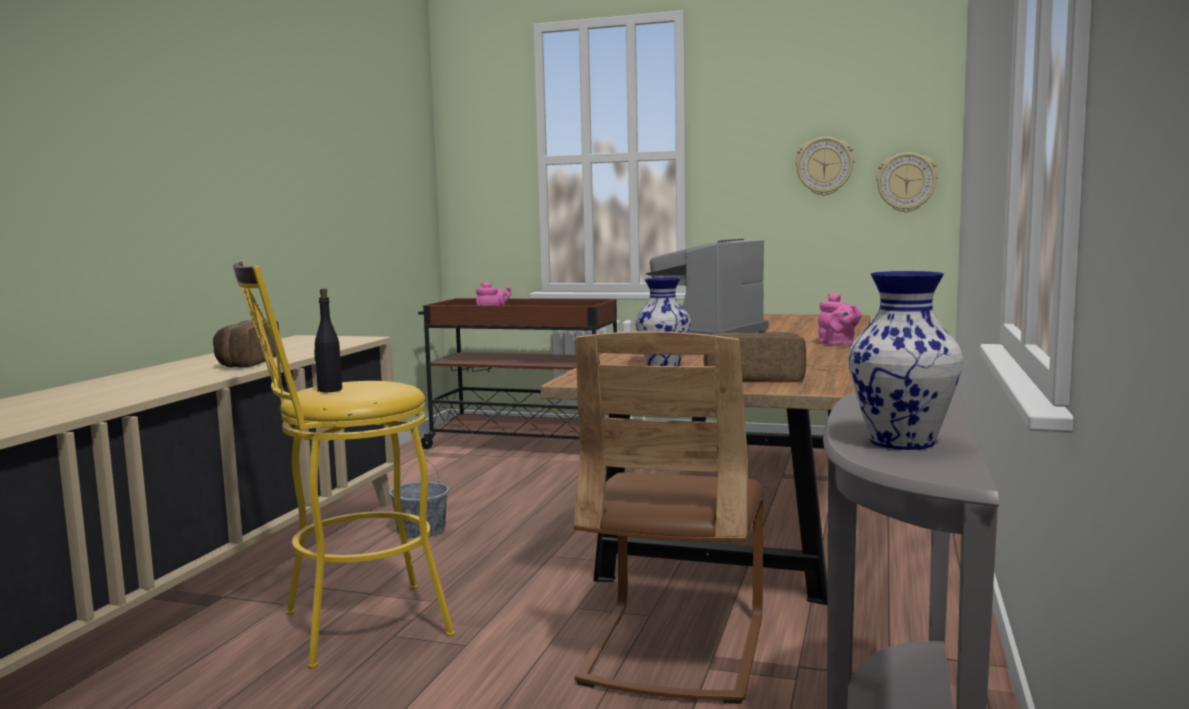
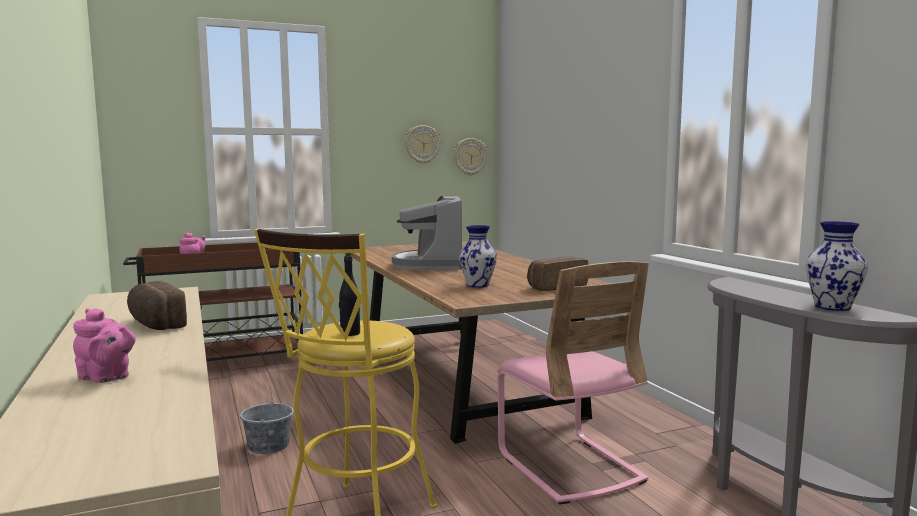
camera: 40 degrees left, 0 degrees up
brown chair [573,331,764,704] -> pink chair [497,261,649,505]
pink teapot [818,293,862,346] -> pink teapot moved to [73,308,136,383]

